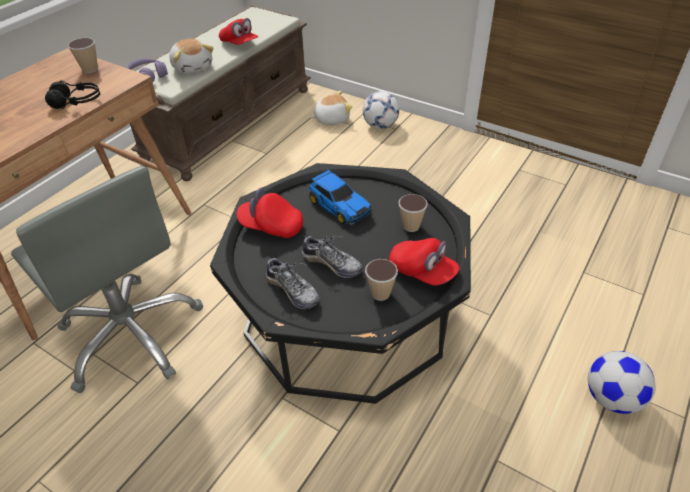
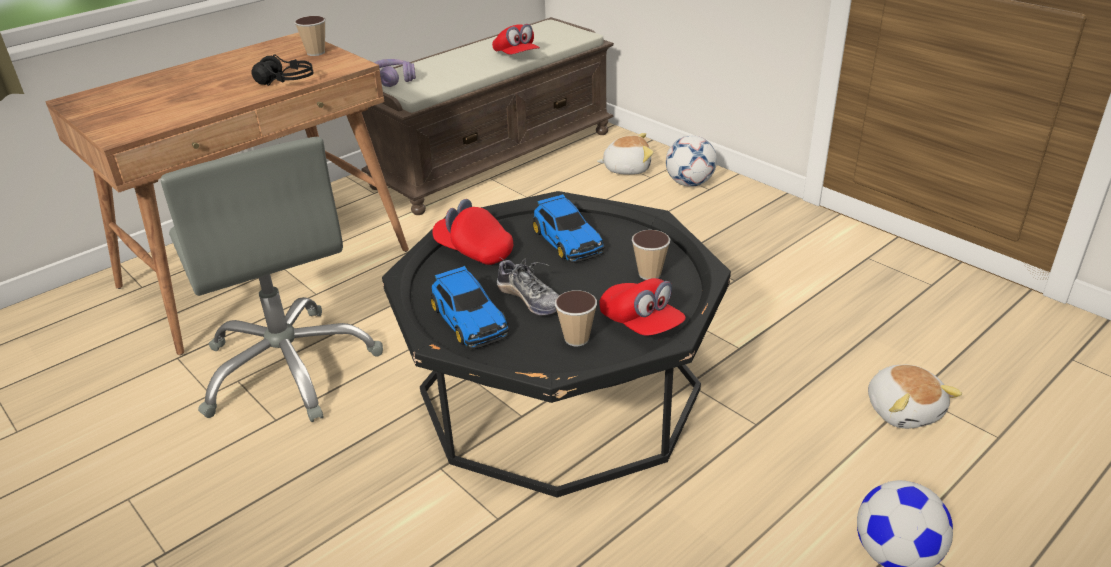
camera: 15 degrees right, 10 degrees down
plush toy [170,39,214,74] -> plush toy moved to [868,365,962,429]
shoe [266,257,320,309] -> toy car [430,266,509,350]

